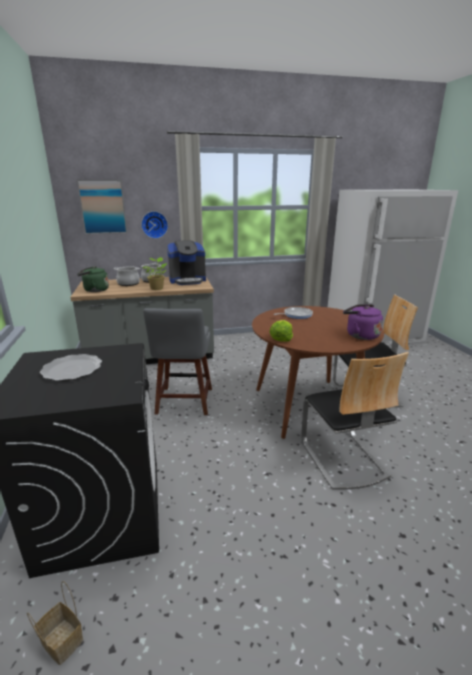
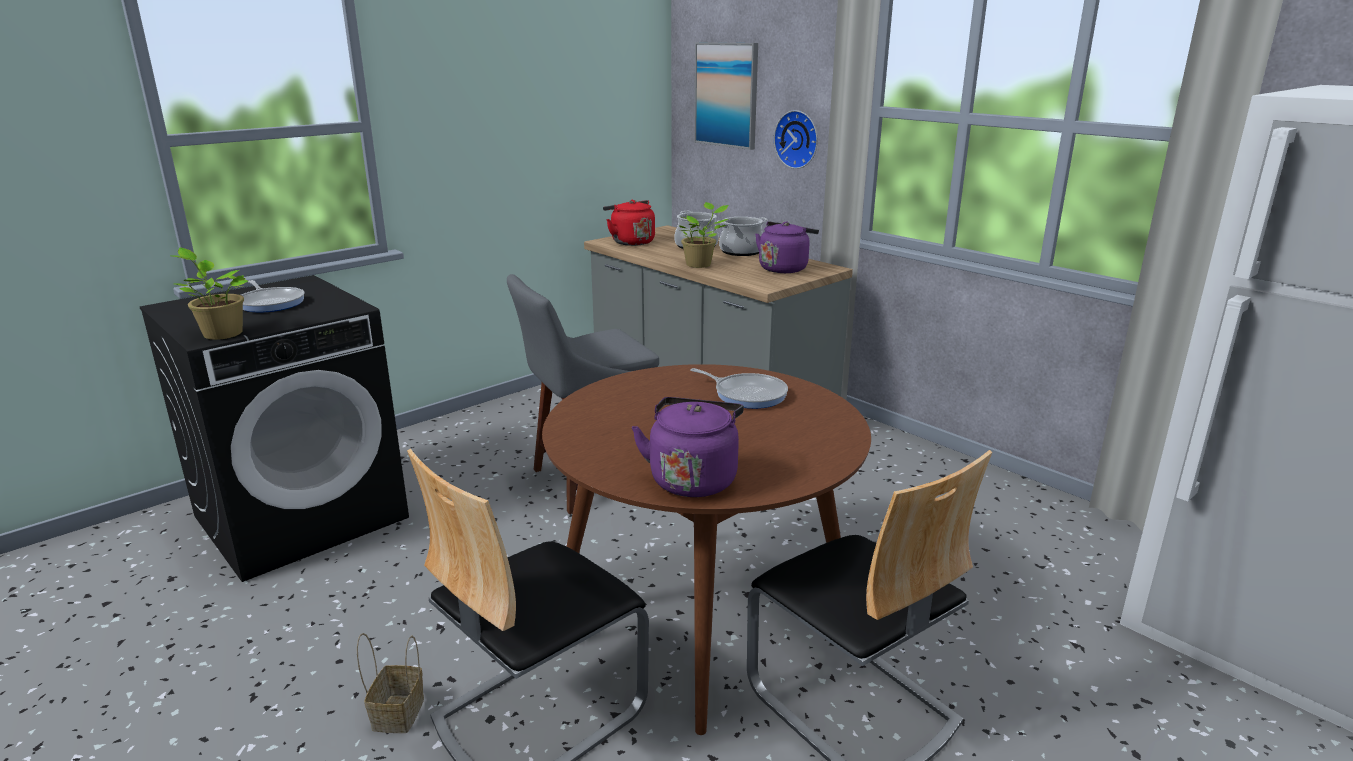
camera: 60 degrees right, 0 degrees up
basket [27,581,83,665] -> basket moved to [357,633,424,733]
plate [40,354,102,381] -> frying pan [241,280,305,312]
green kettle [77,266,109,292] -> red kettle [603,200,655,246]
coffee machine [167,240,206,285] -> purple kettle [755,221,819,273]
lettuce [269,320,293,342] -> none
none -> potted plant [170,248,248,340]

